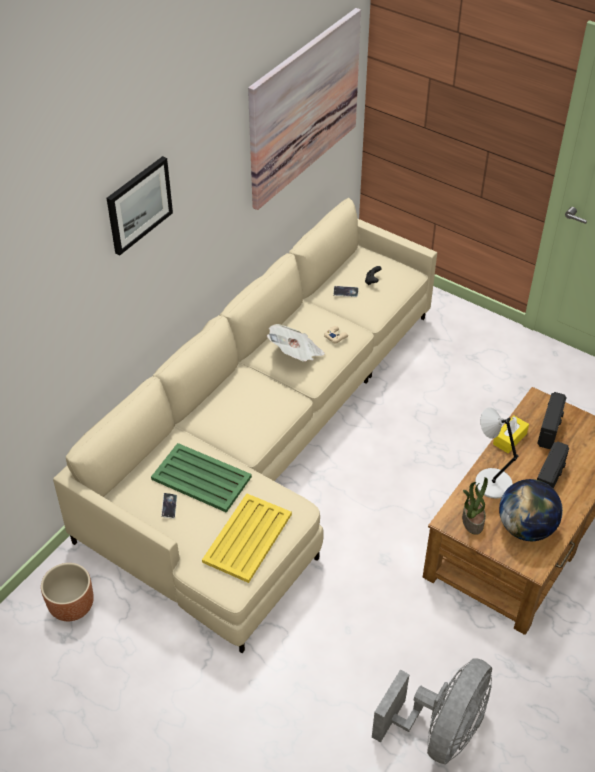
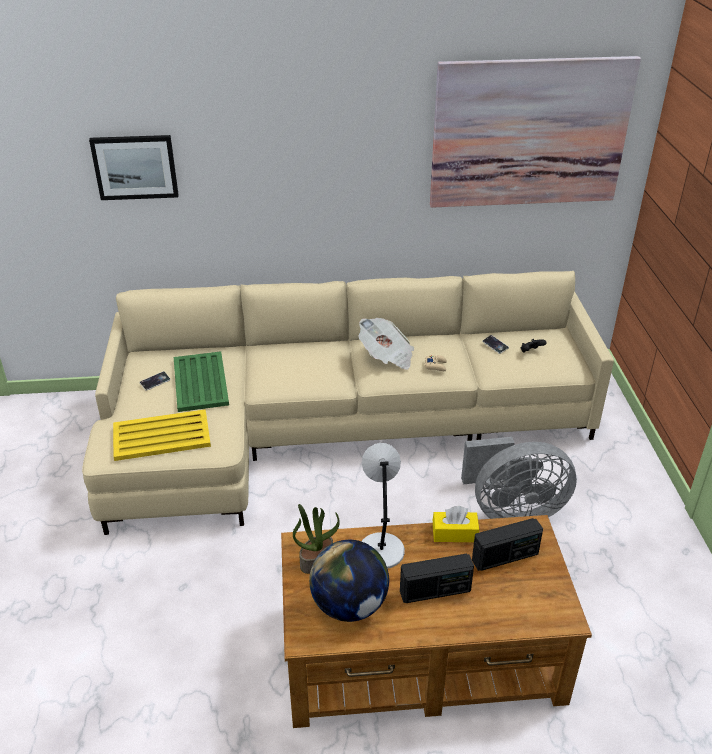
camera: 50 degrees right, 10 degrees down
brown planter [41,563,94,621] -> none
picture [107,156,173,255] -> picture moved to [89,135,179,200]
grey fan [372,658,492,765] -> grey fan moved to [461,437,577,519]

